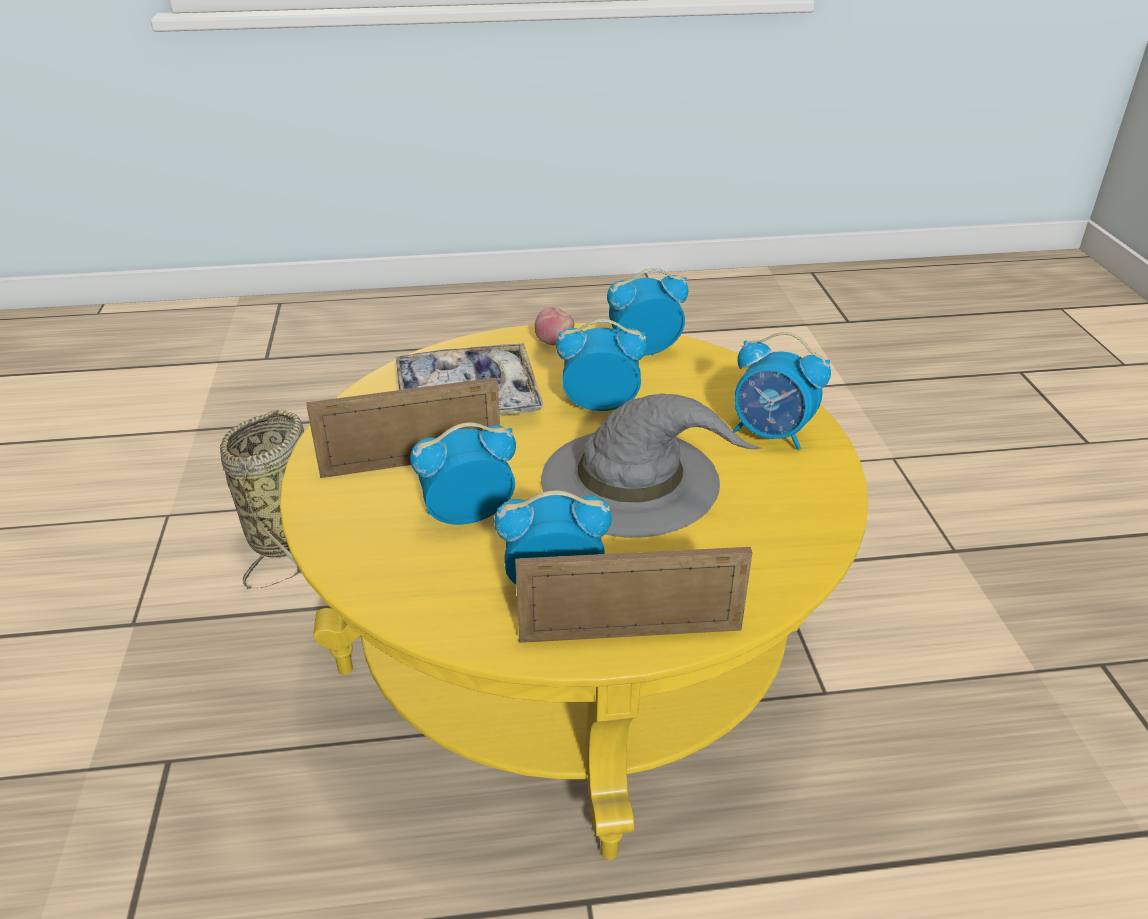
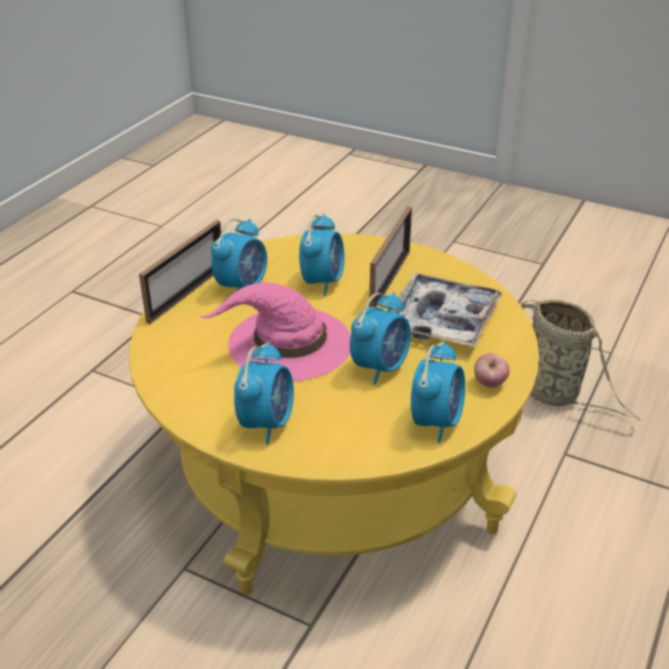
camera: 125 degrees right, 0 degrees up
grey hat [541,393,761,538] -> pink hat [199,282,351,381]
alarm clock [733,332,831,450] -> alarm clock turned 135 degrees clockwise [234,342,294,445]

